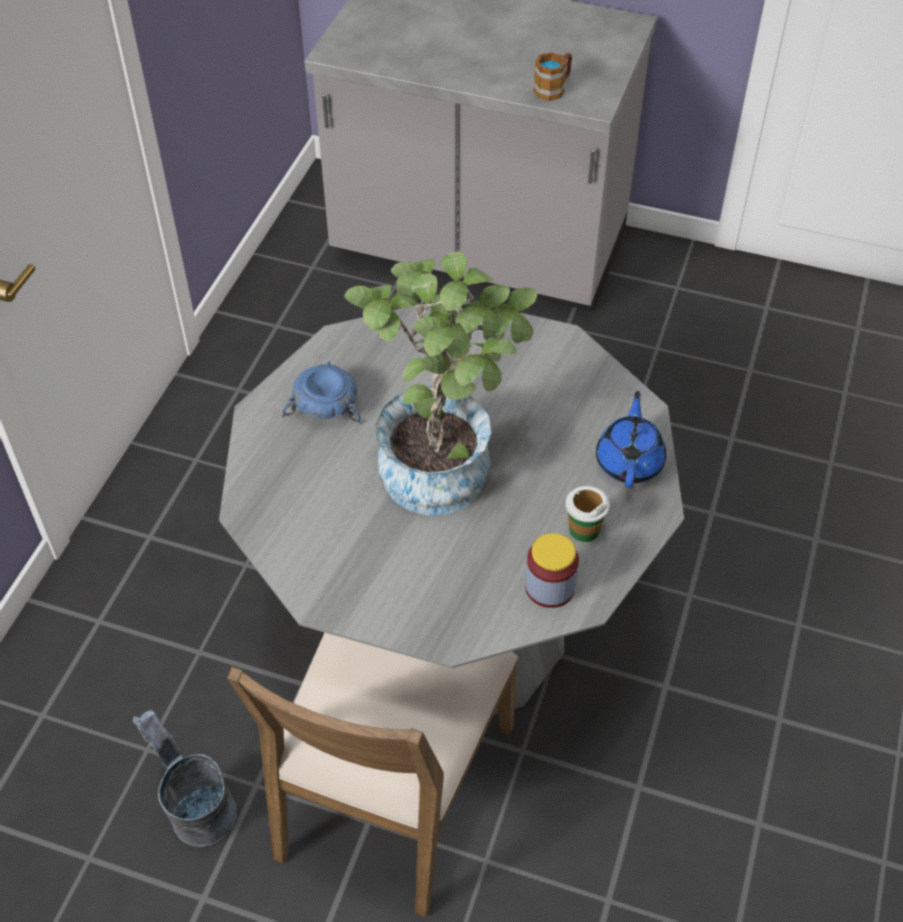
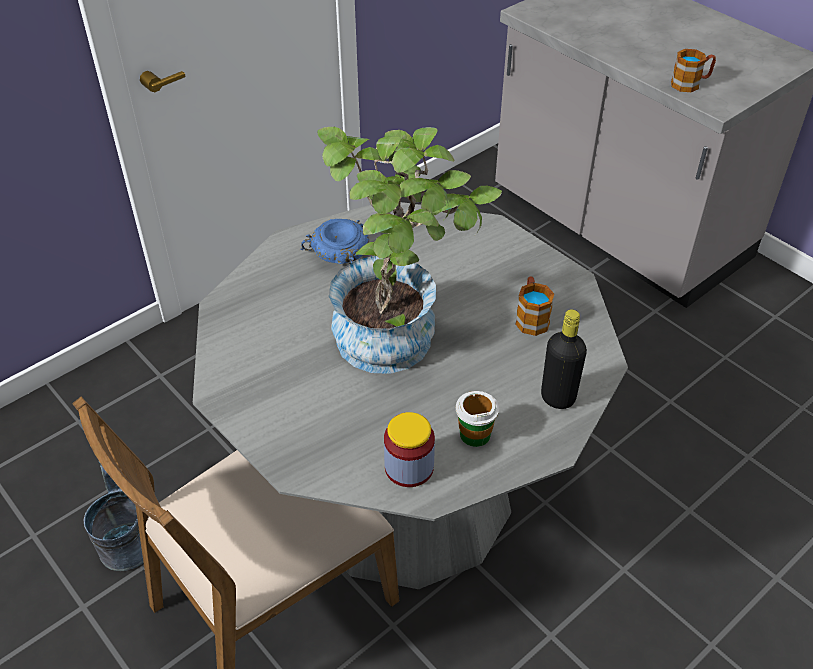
camera: 30 degrees right, 5 degrees down
blue teapot [596,391,667,488] -> black bottle [541,309,587,409]
none -> mug [515,276,554,336]

